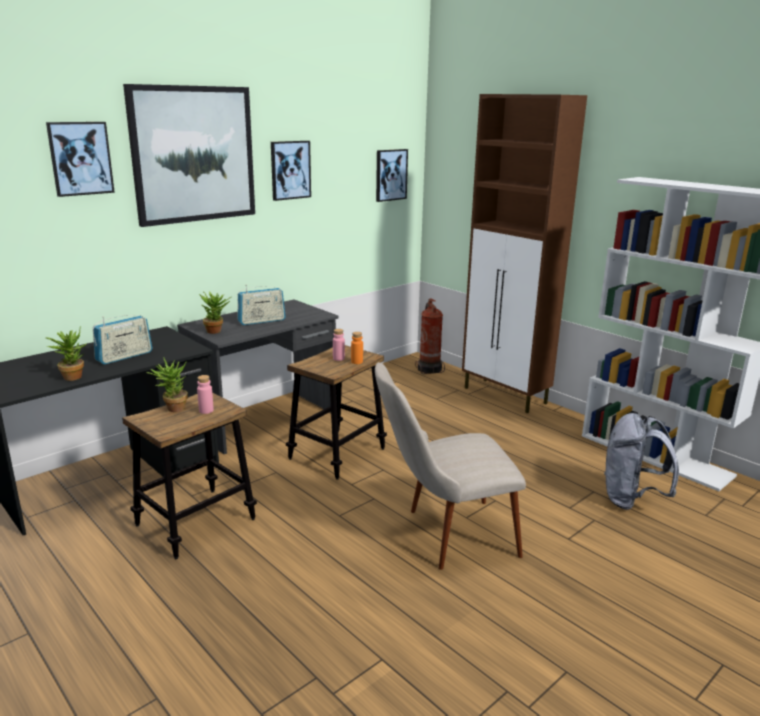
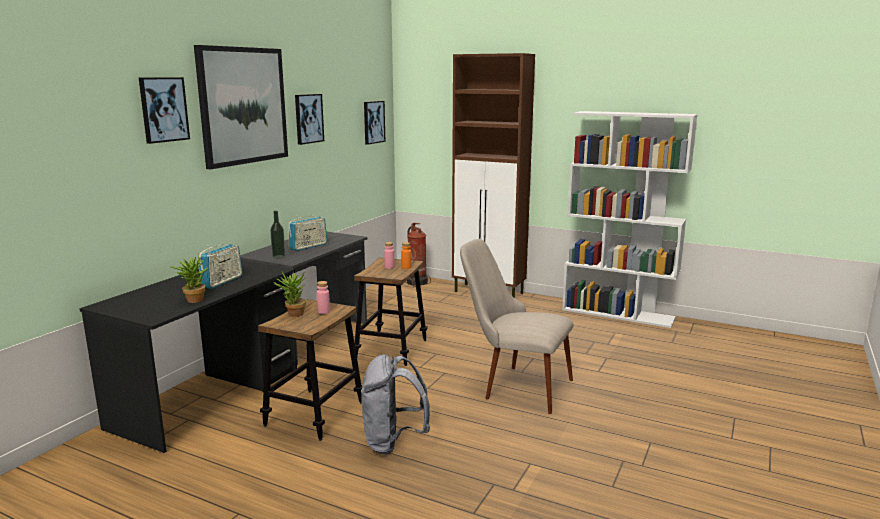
camera: 20 degrees left, 5 degrees down
potted plant [199,291,231,334] -> bottle [270,211,286,259]
beige chair [375,362,526,570] -> beige chair turned 60 degrees clockwise [460,239,574,414]
grey backpack [604,413,679,510] -> grey backpack moved to [361,354,430,455]

